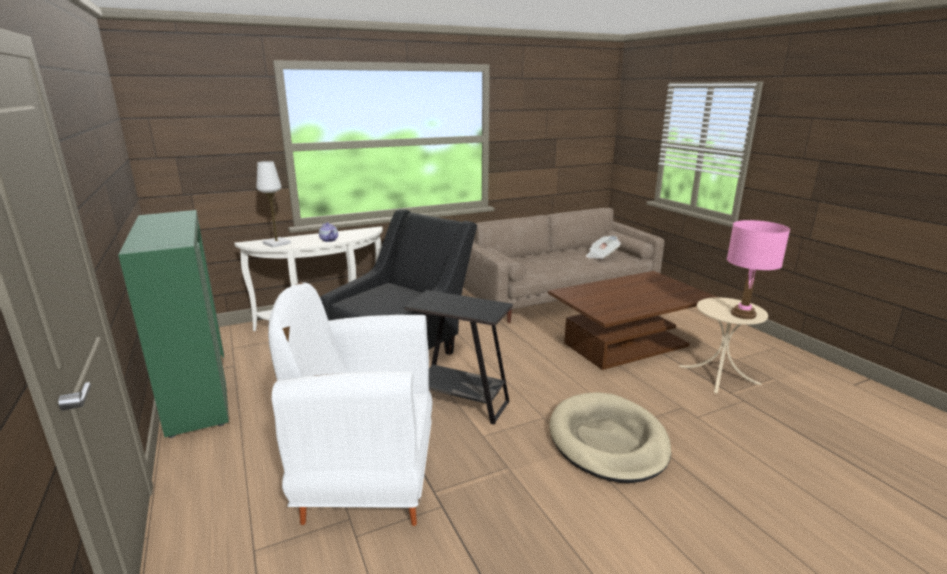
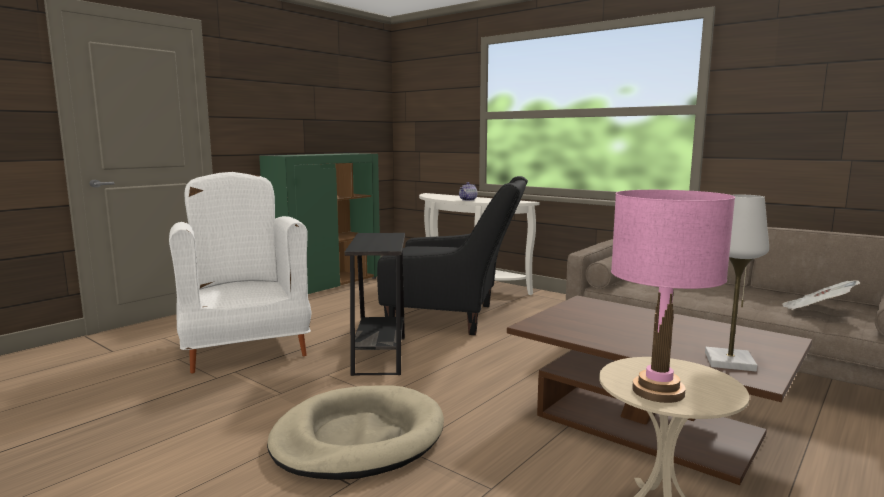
camera: 65 degrees right, 10 degrees down
white table lamp [256,161,291,248] -> white table lamp moved to [705,194,769,372]

